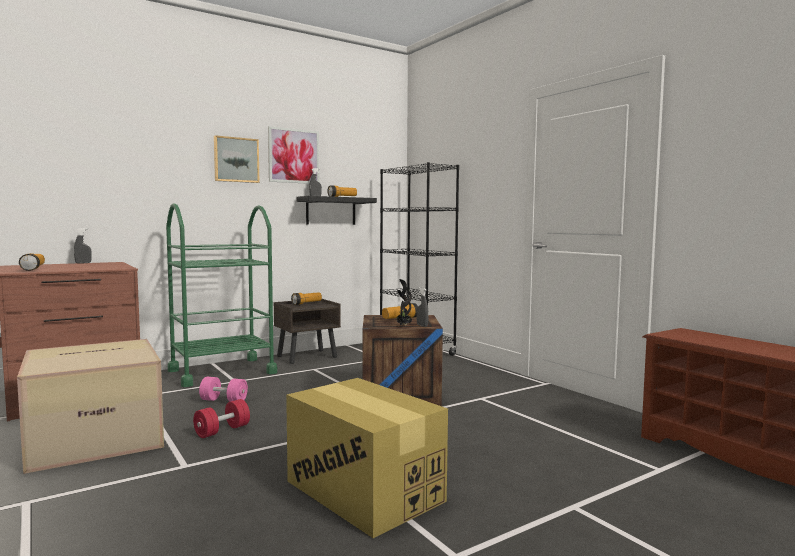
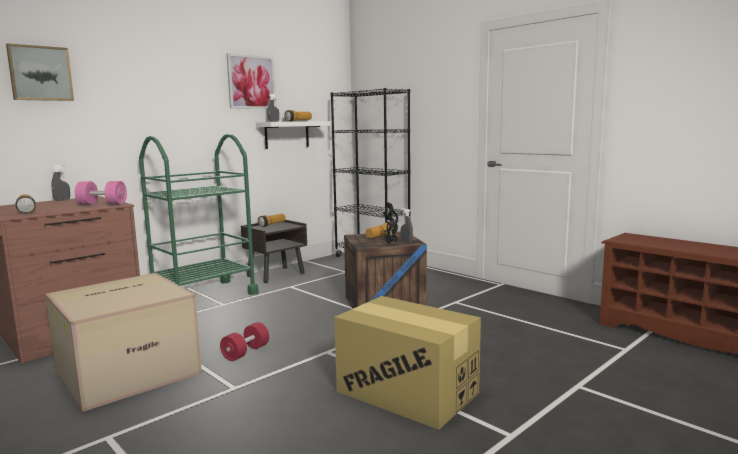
camera: 10 degrees left, 5 degrees up
pink dumbbell [199,377,248,402] -> pink dumbbell moved to [75,181,127,205]
picture [214,135,260,183] -> picture moved to [6,43,74,101]
black shelf [296,196,377,225] -> white shelf [256,121,331,149]

